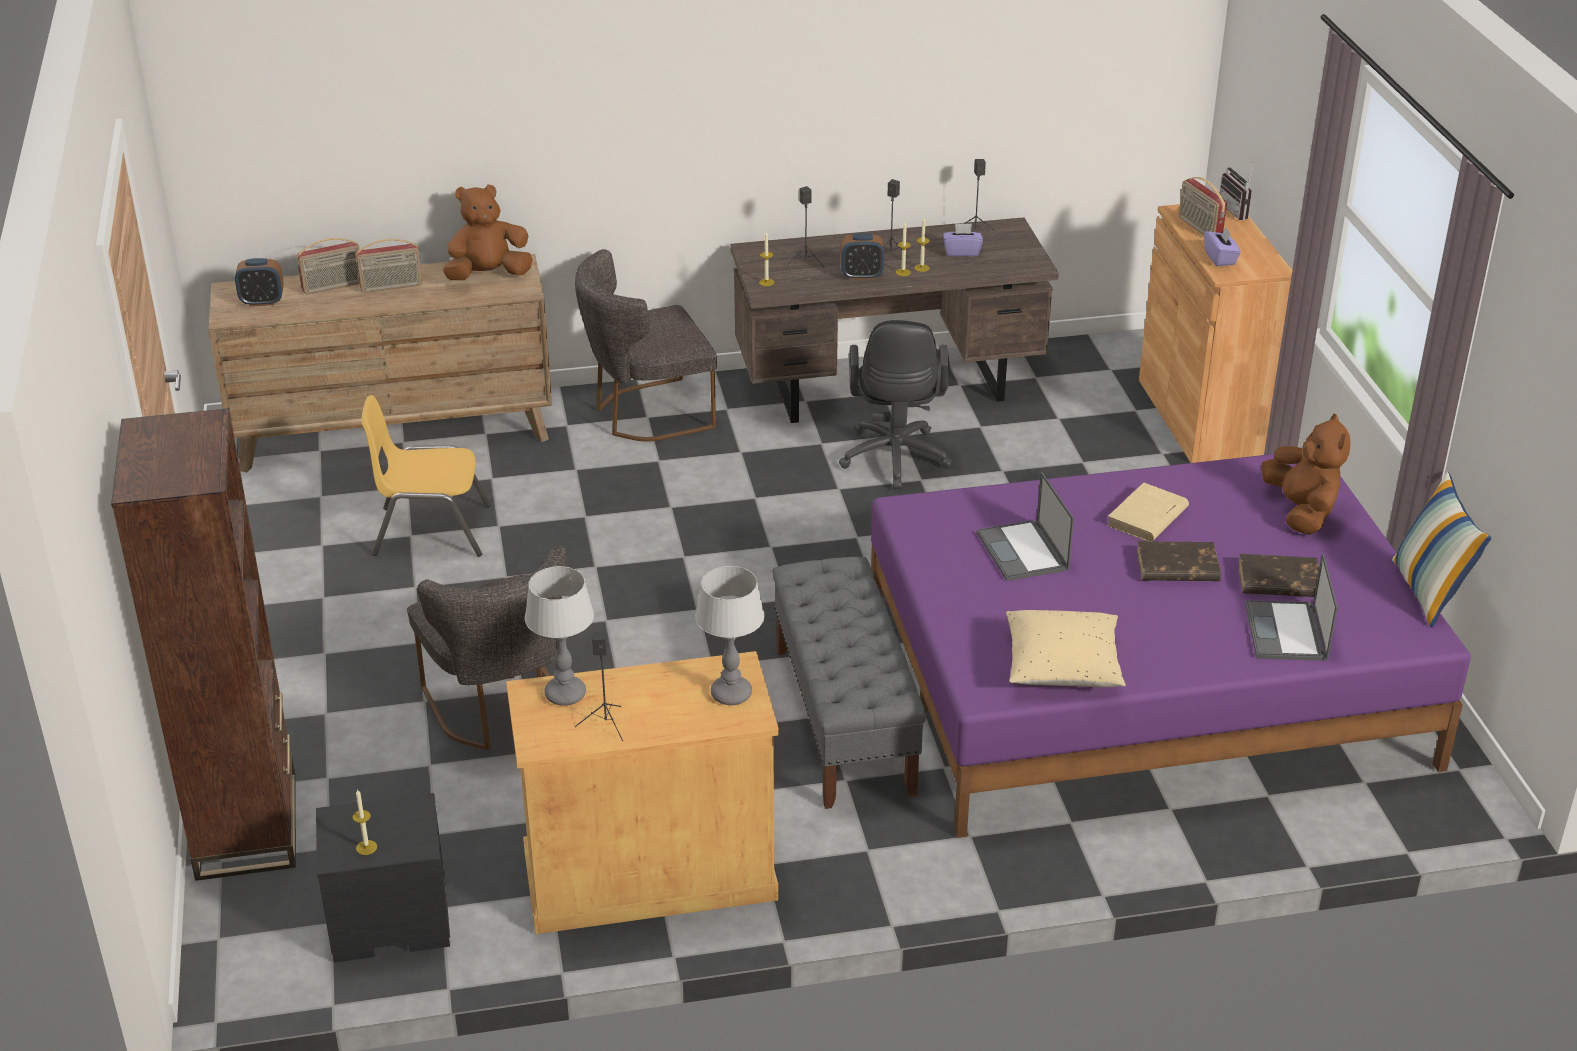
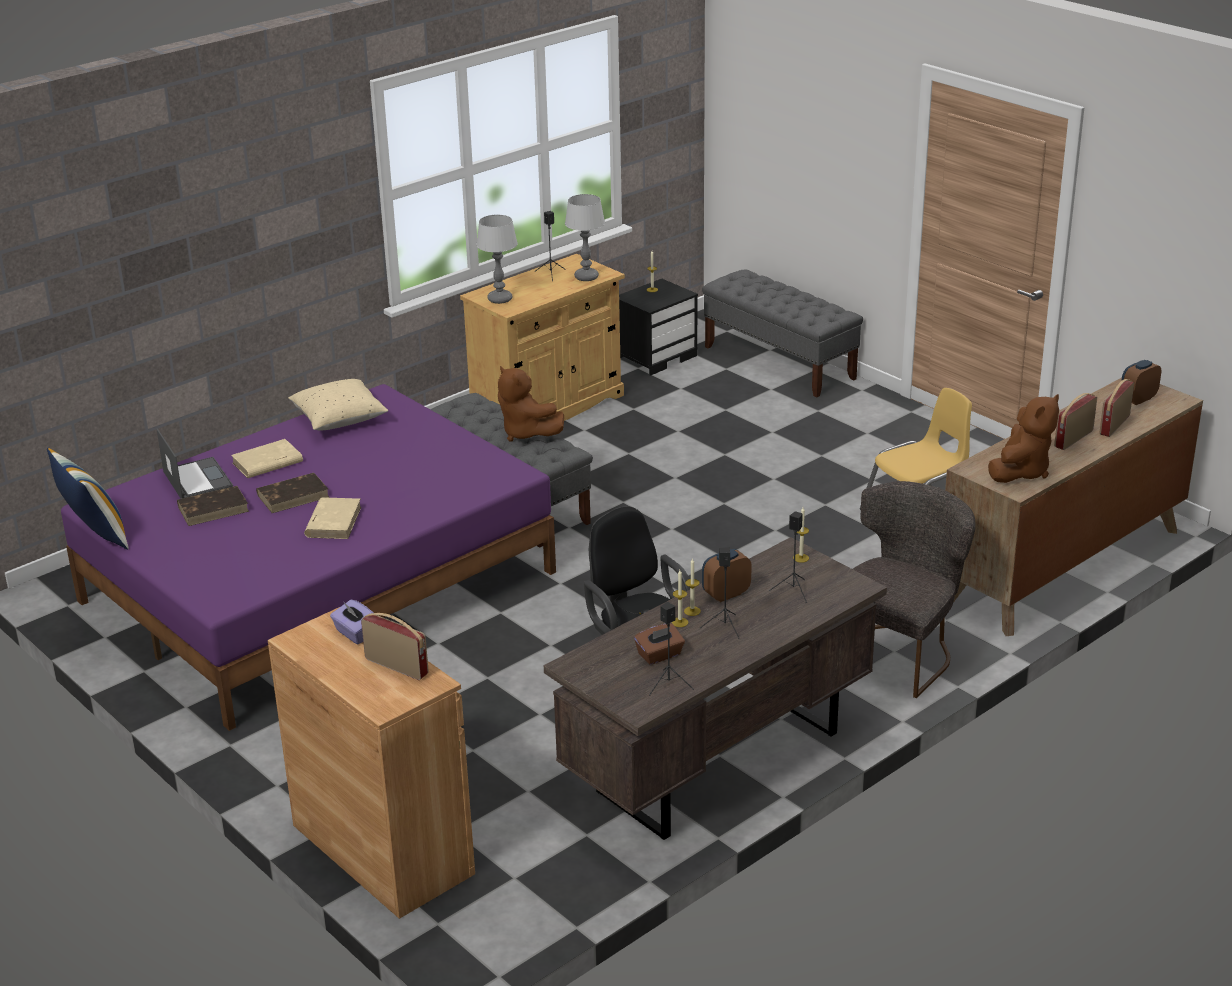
camera: 150 degrees right, 5 degrees down
brown bookcase [111,408,296,881] -> grey bench [702,269,863,398]
grey chair [407,546,567,750] -> none
purple tissue box [943,223,983,256] -> brown tissue box [634,623,685,665]
laptop [977,472,1074,581] -> none
radio [1220,163,1252,220] -> none
brown plush toy [1261,413,1350,535] -> brown plush toy moved to [498,366,564,442]
none -> beige book [231,439,303,478]

